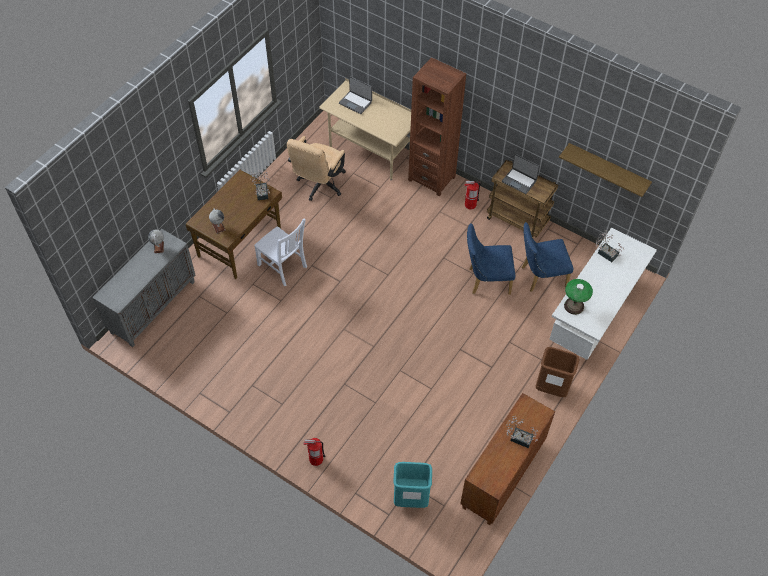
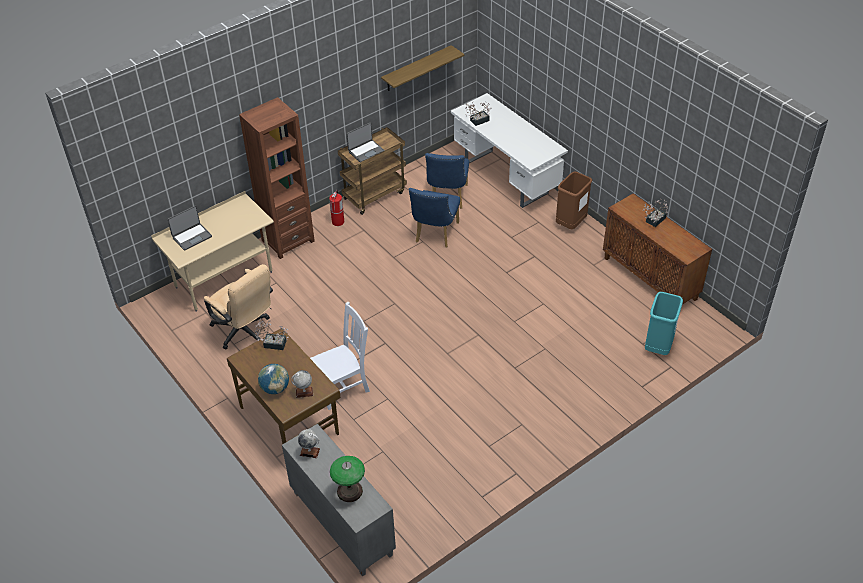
camera: 70 degrees left, 10 degrees down
fire extinguisher [304,438,326,466] -> none
table lamp [564,279,593,315] -> table lamp moved to [330,456,365,502]
none -> globe [258,364,289,394]

